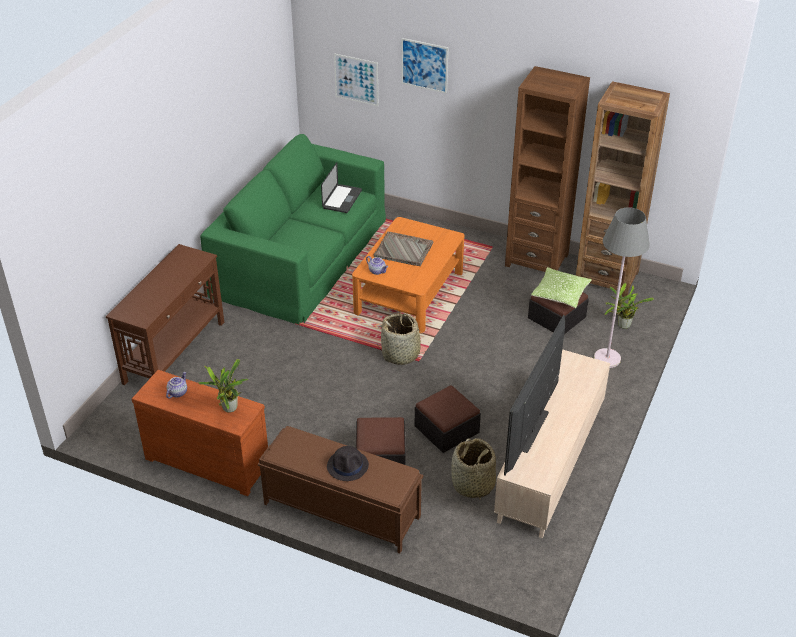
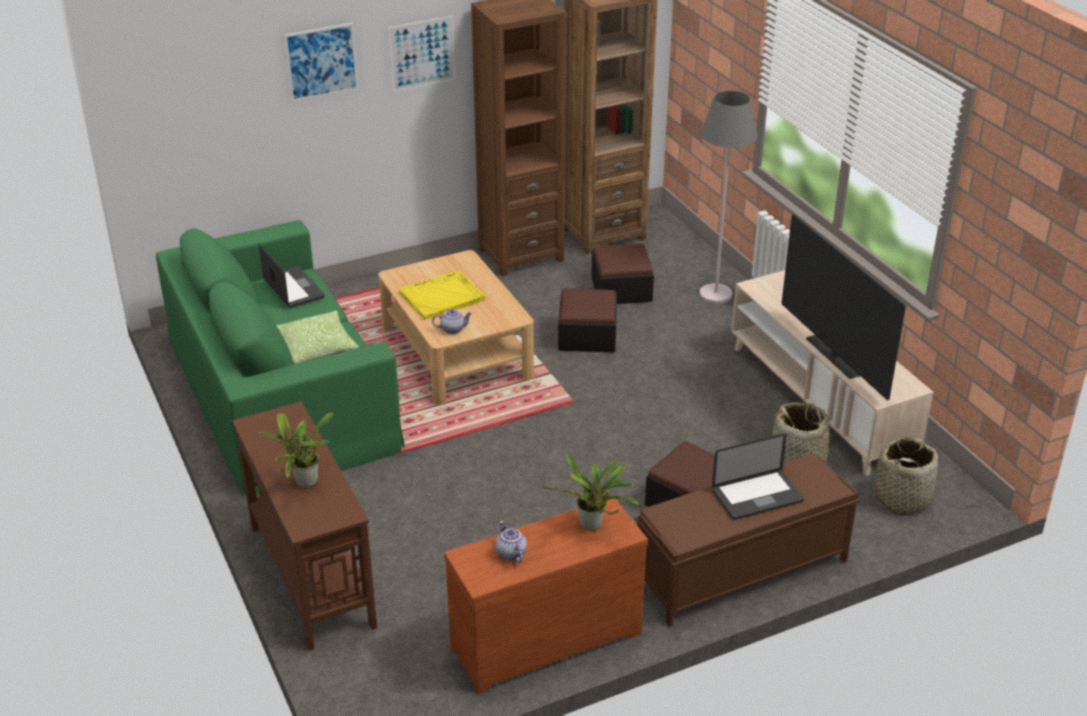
camera: 50 degrees left, 5 degrees down
black hat [327,446,369,481] -> laptop [712,433,804,520]
picture [334,53,378,106] -> picture moved to [388,16,455,92]
orange coffee table [352,217,465,333] -> beige coffee table [378,250,534,405]
grey tray [374,232,433,266] -> yellow tray [399,270,486,320]
basket [377,314,429,365] -> basket moved to [875,437,938,515]
ottoman [415,385,481,453] -> ottoman moved to [558,289,617,352]
pillow [531,267,592,308] -> pillow moved to [276,311,359,364]
potted plant [605,283,654,329] -> potted plant moved to [259,413,333,488]

